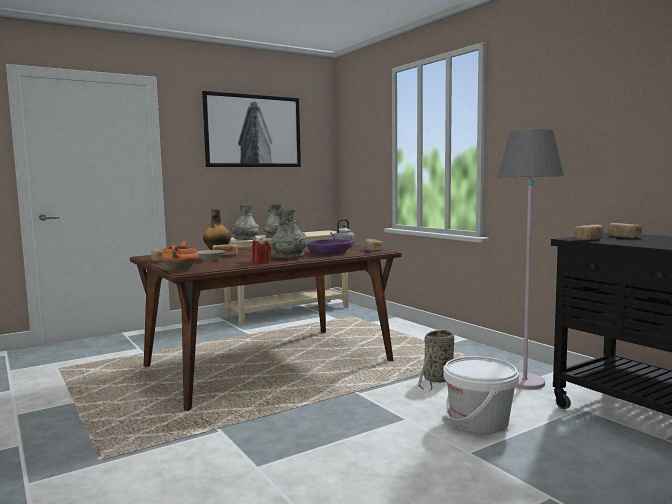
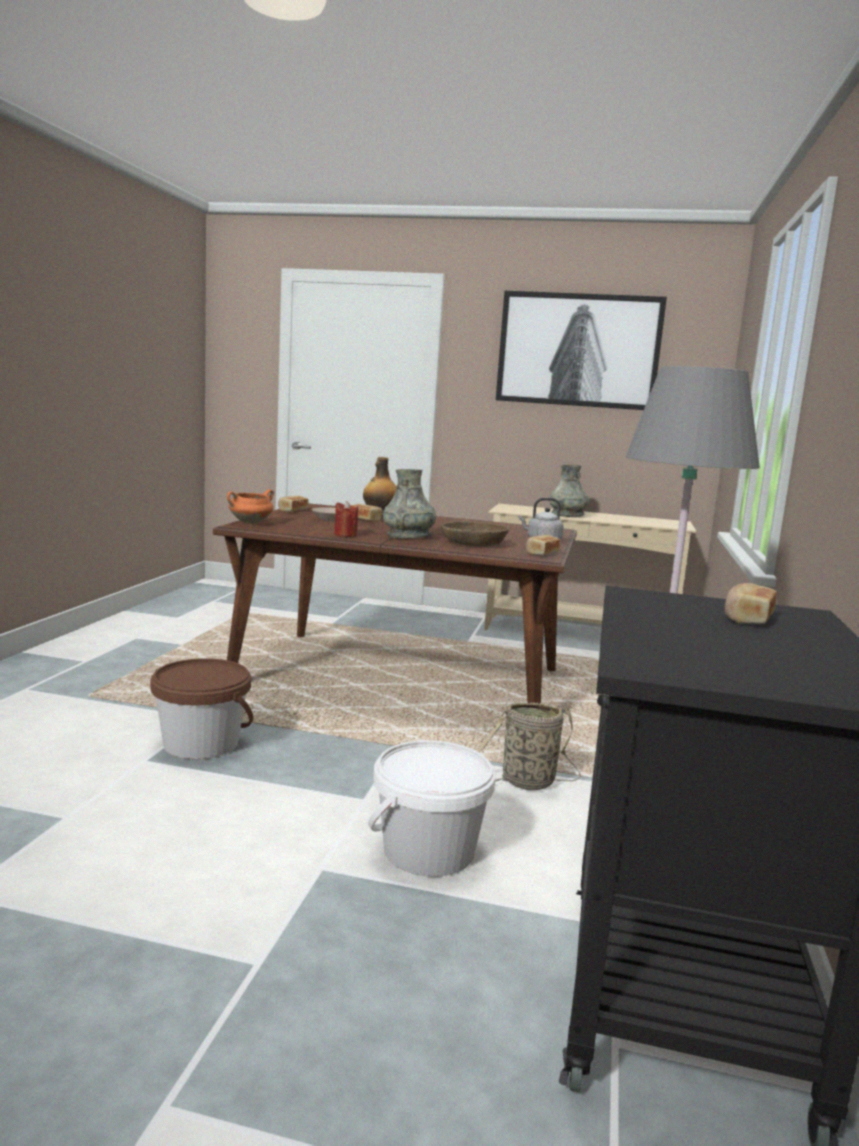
camera: 45 degrees right, 5 degrees up
grey vase [231,205,259,240] -> none
purple bowl [307,239,351,254] -> brown bowl [441,521,509,547]
bread [574,225,604,240] -> none
none -> brown bucket [151,658,253,759]

